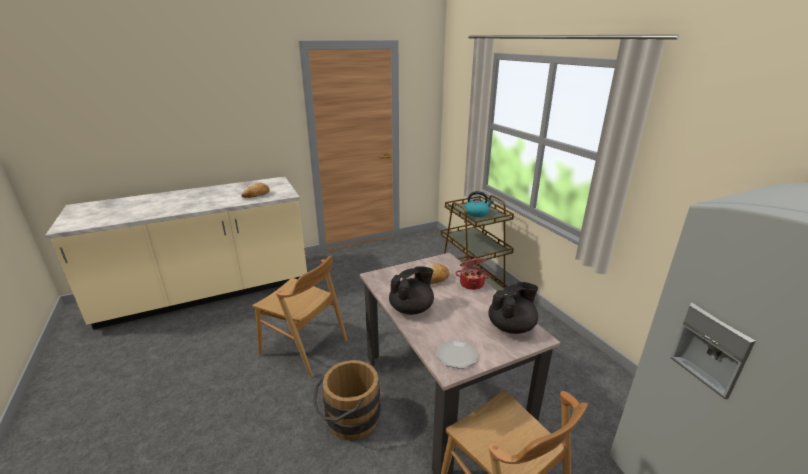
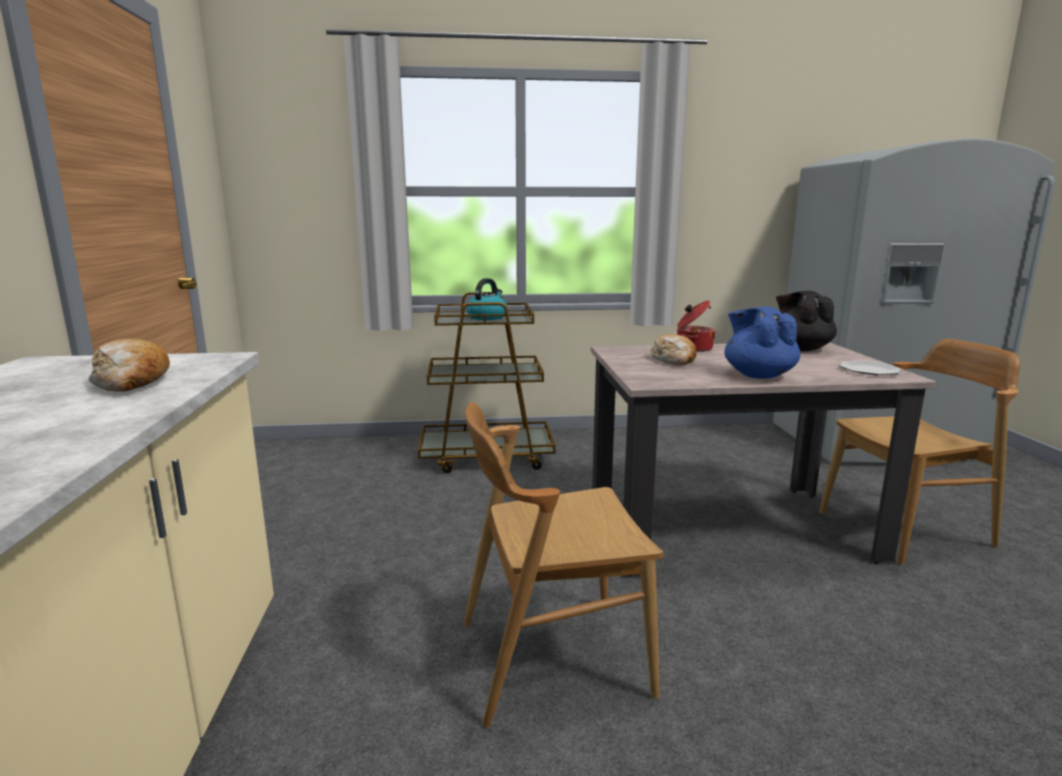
camera: 70 degrees left, 10 degrees down
brown chair [252,256,347,377] -> brown chair turned 150 degrees counterclockwise [463,402,663,728]
brown bucket [313,360,381,440] -> none
black teapot [389,266,434,315] -> blue teapot [724,306,800,379]

